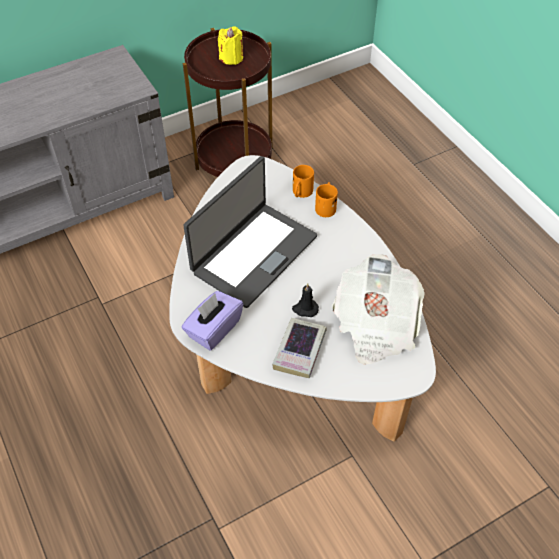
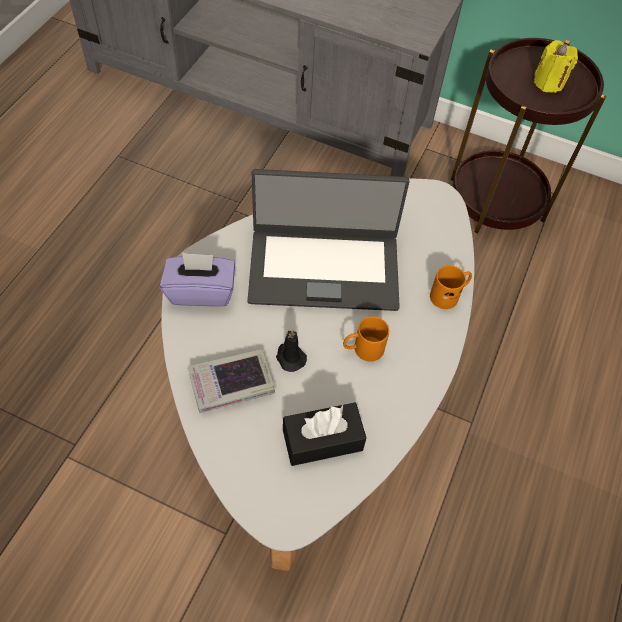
camera: 50 degrees right, 5 degrees up
orange mug [293,165,314,198] -> orange mug moved to [343,316,389,362]
newspaper [332,254,425,365] -> black tissue box [283,403,366,466]

